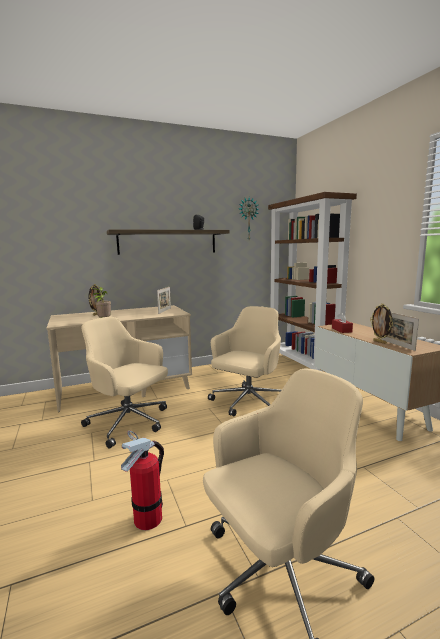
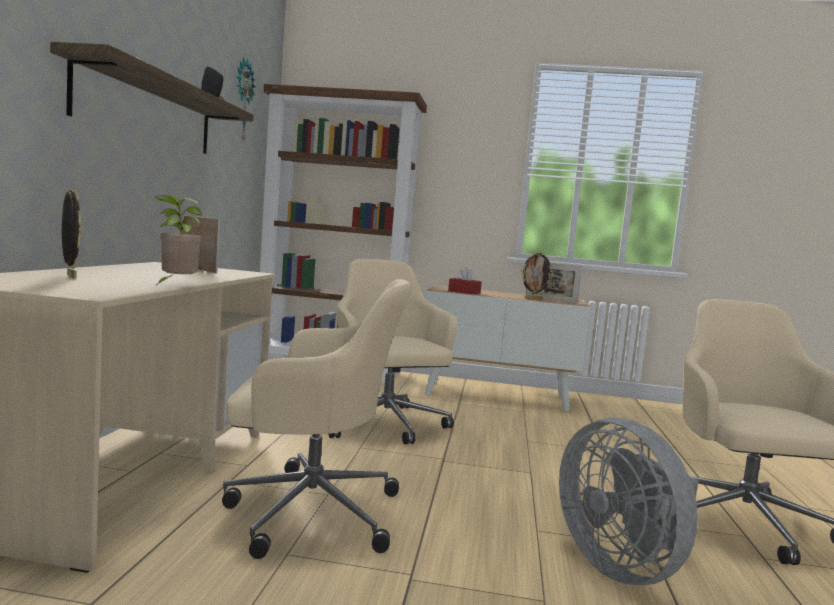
camera: 60 degrees left, 5 degrees down
beige office chair [81,317,168,449] -> beige office chair turned 150 degrees counterclockwise [222,279,411,559]
fire extinguisher [121,431,164,530] -> grey fan [559,418,698,585]

